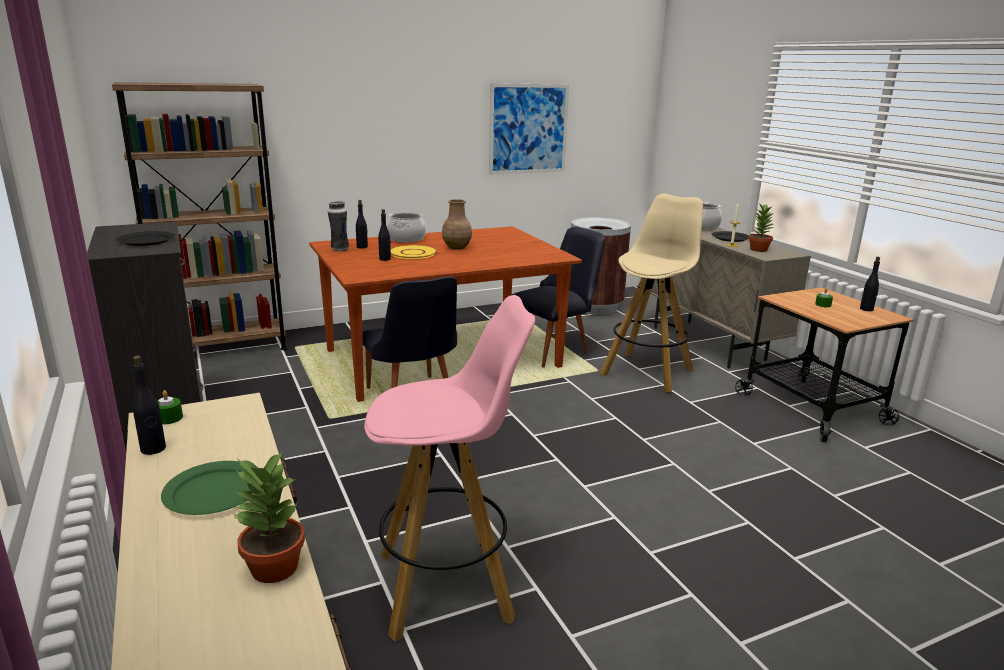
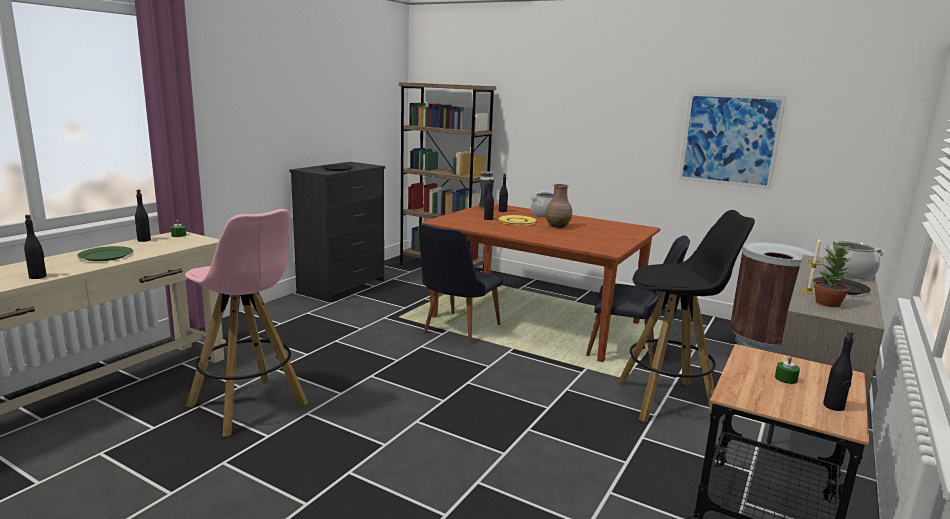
camera: 55 degrees right, 5 degrees down
potted plant [235,451,305,583] -> black bottle [24,215,47,279]
beige stool [600,194,703,392] -> black stool [618,210,755,422]

